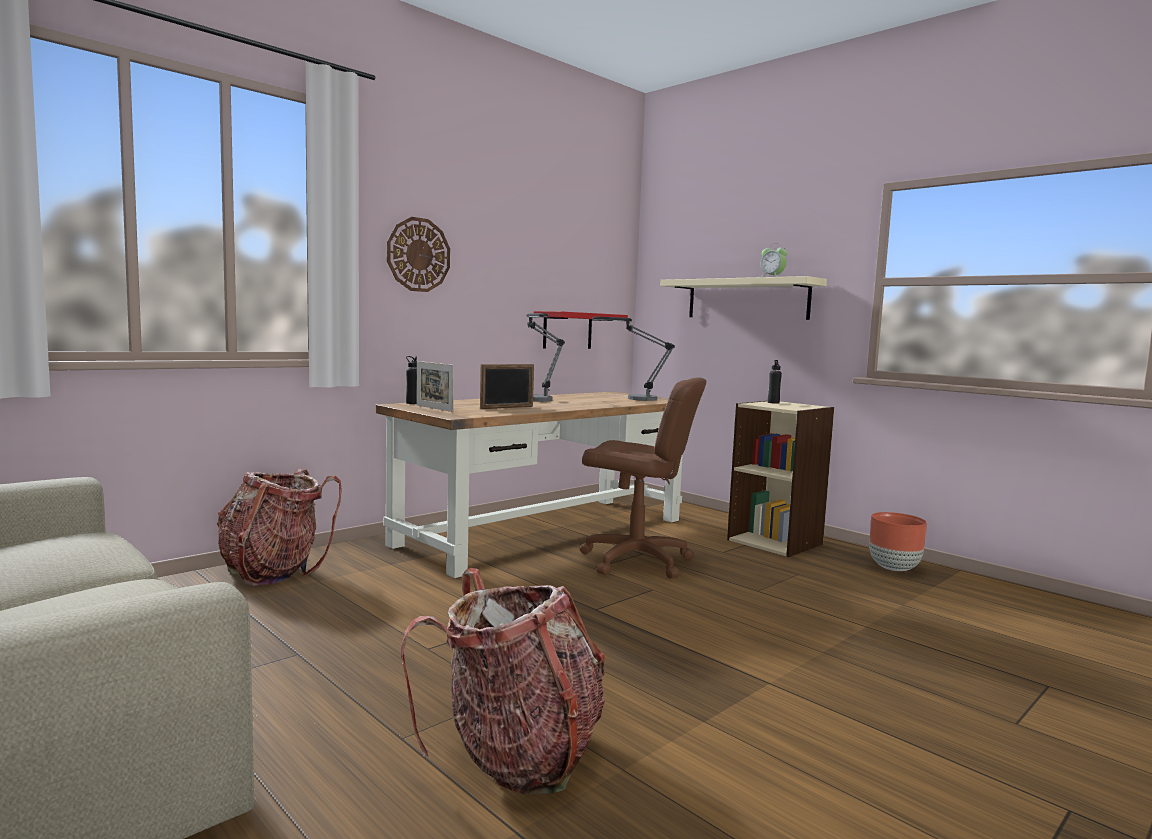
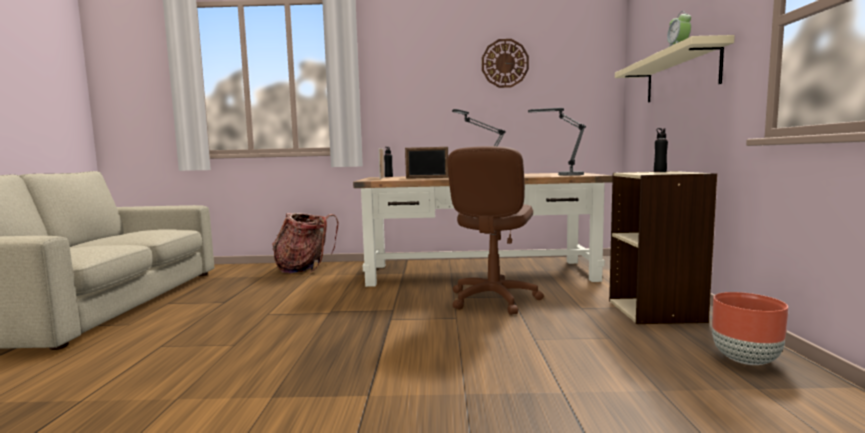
camera: 45 degrees right, 0 degrees up
wall clock [387,217,450,292] -> wall clock moved to [482,39,529,88]
backpack [401,568,606,795] -> none
red shelf [534,311,628,349] -> none
brown office chair [579,377,707,579] -> brown office chair turned 45 degrees clockwise [447,146,544,315]

